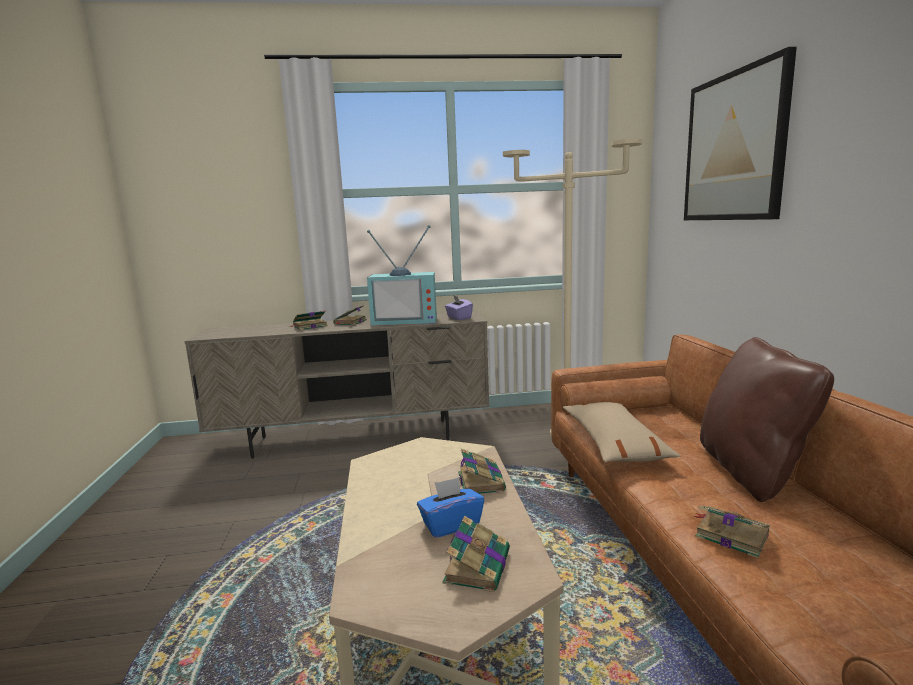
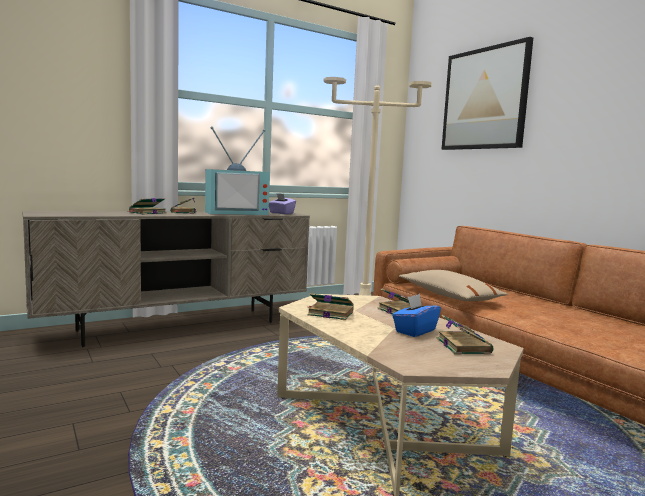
camera: 25 degrees left, 5 degrees down
book [694,506,770,558] -> book moved to [307,293,354,320]
brown pillow [700,337,834,502] -> none

